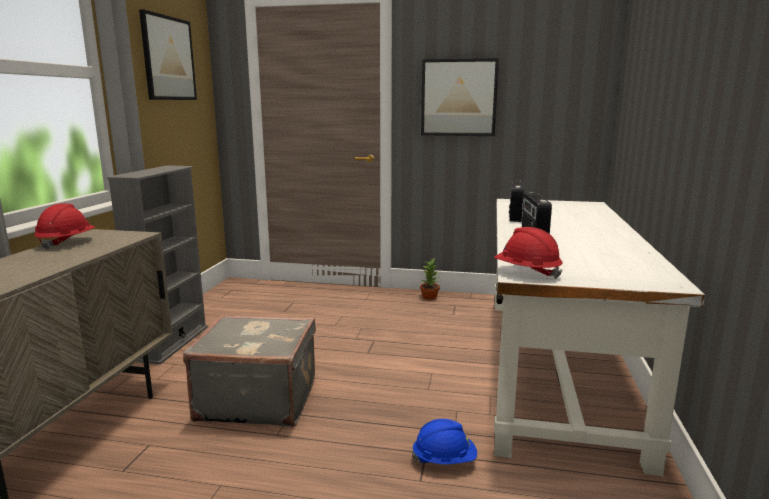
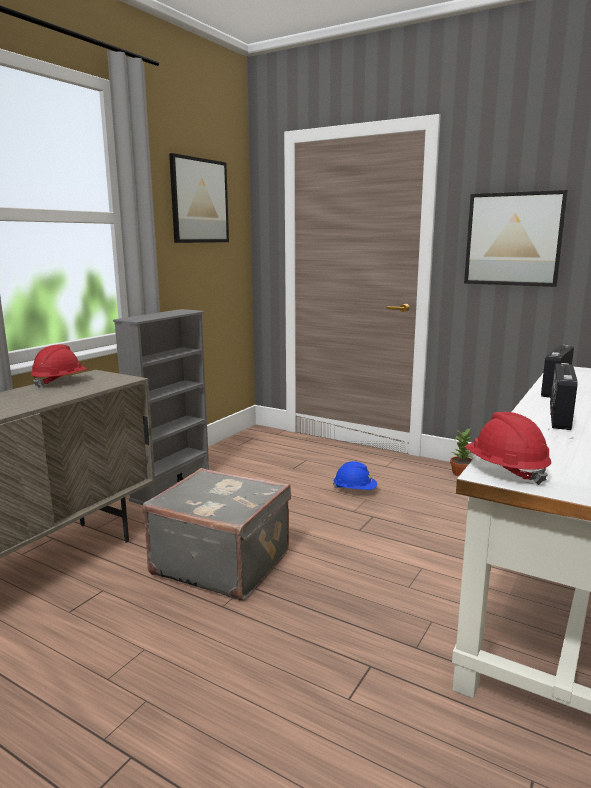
camera: 20 degrees right, 0 degrees up
blue hard hat [412,419,477,464] -> blue hard hat moved to [333,461,377,490]

